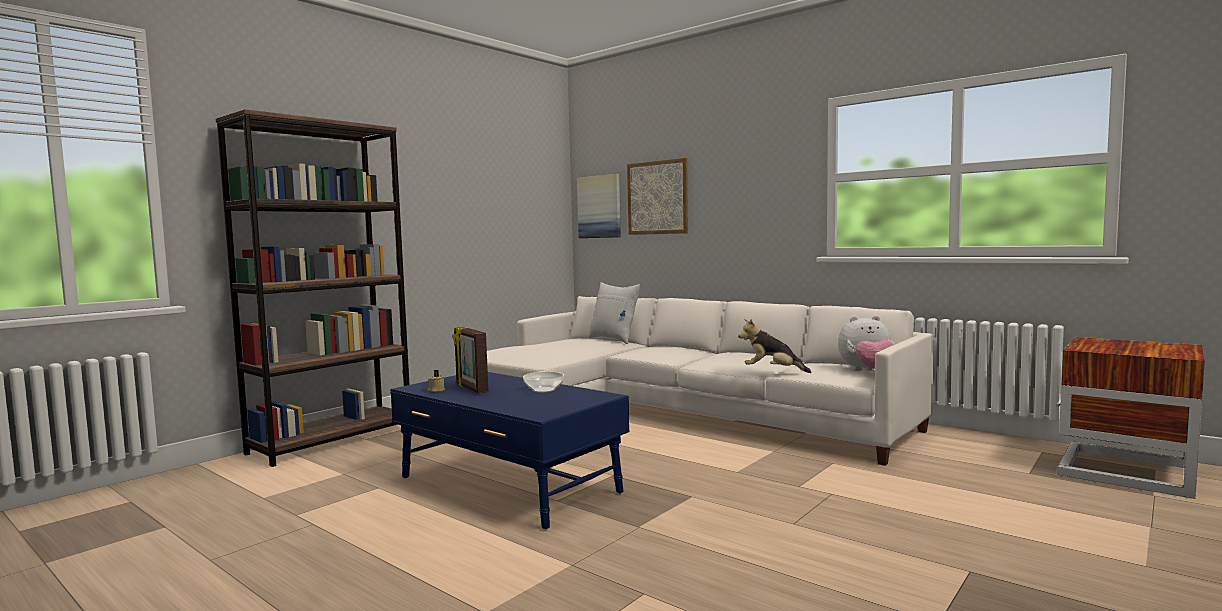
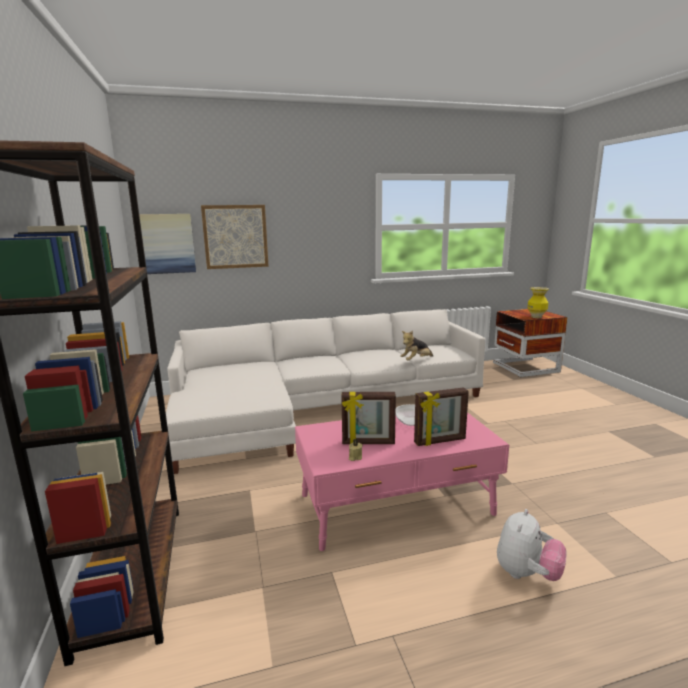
camera: 55 degrees left, 10 degrees up
blue coffee table [391,372,630,529] -> pink coffee table [295,412,510,551]
grey pillow [589,282,640,344] -> none
plush toy [838,316,895,371] -> plush toy moved to [497,509,567,581]
none -> picture frame [414,387,469,446]
none -> vase [527,287,549,318]

